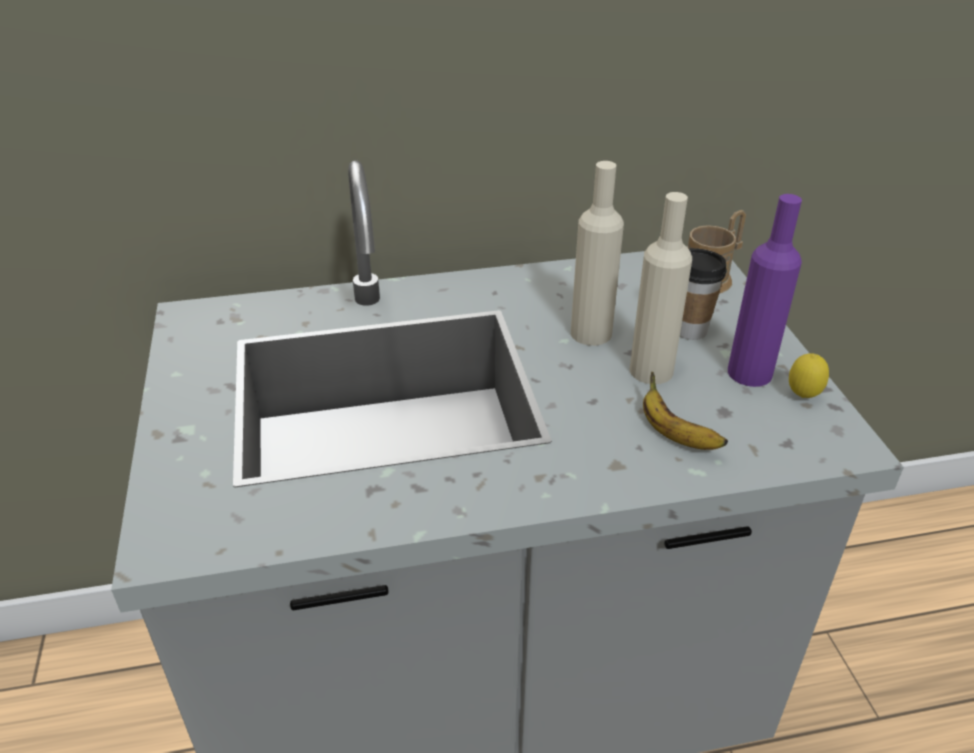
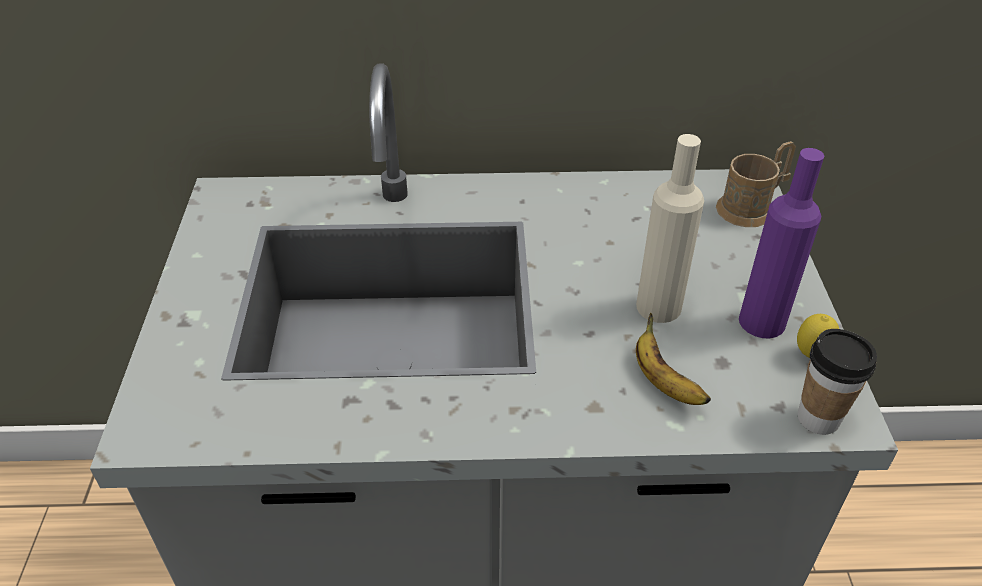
camera: 10 degrees right, 5 degrees up
beige bottle [571,161,624,346] -> none
cup [680,248,727,340] -> cup moved to [798,329,877,435]

